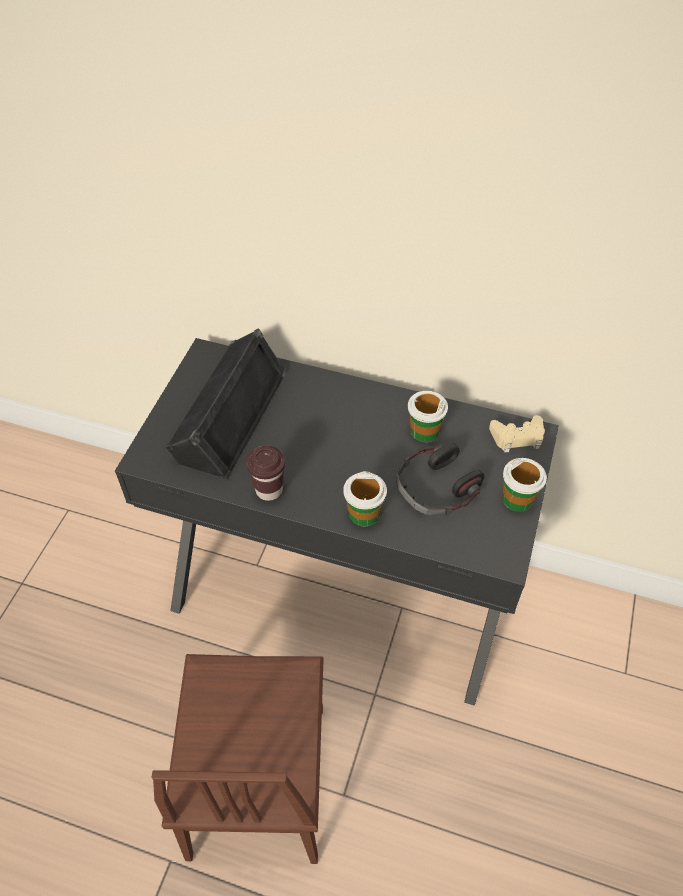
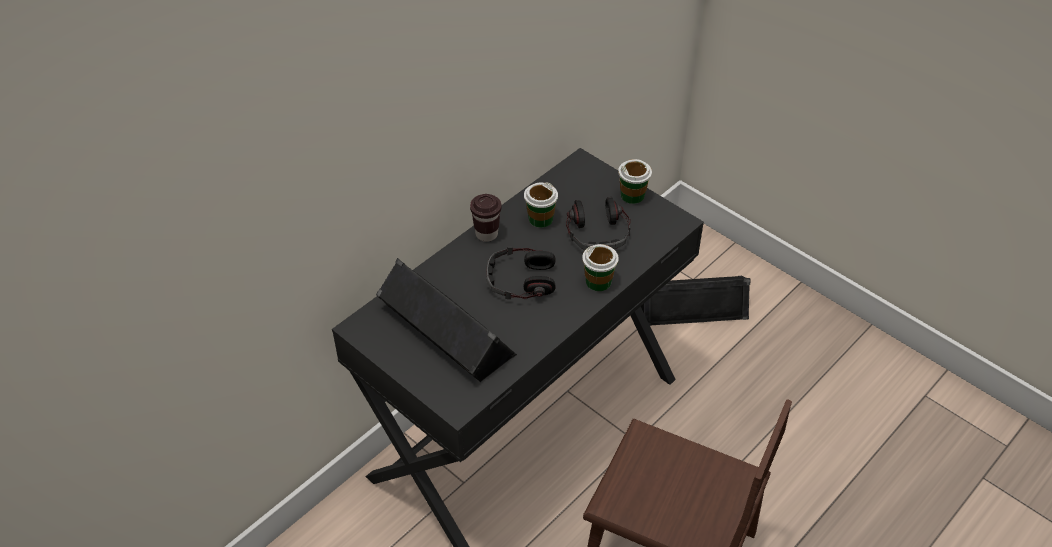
camera: 65 degrees left, 5 degrees down
brown cup [246,446,285,501] -> brown cup moved to [470,194,502,242]
beige game controller [489,415,545,453] -> none
none -> headphones [486,247,556,299]
none -> black speaker [641,276,750,326]

